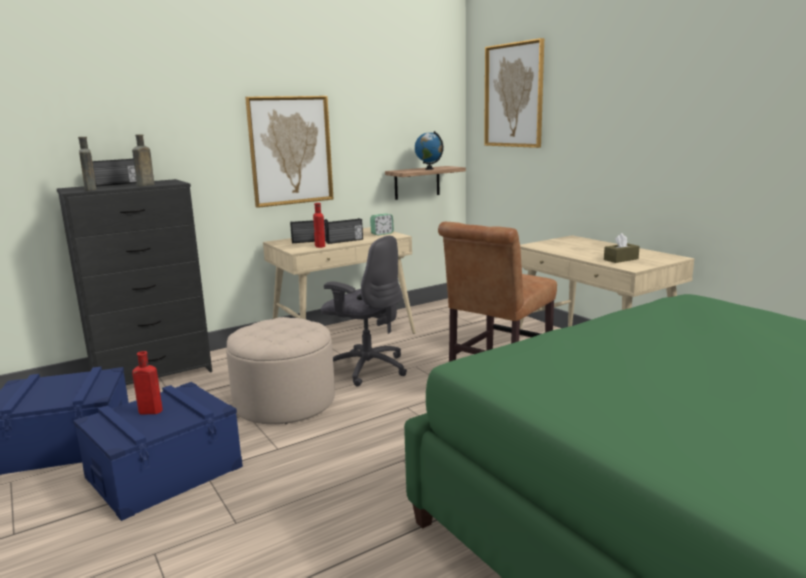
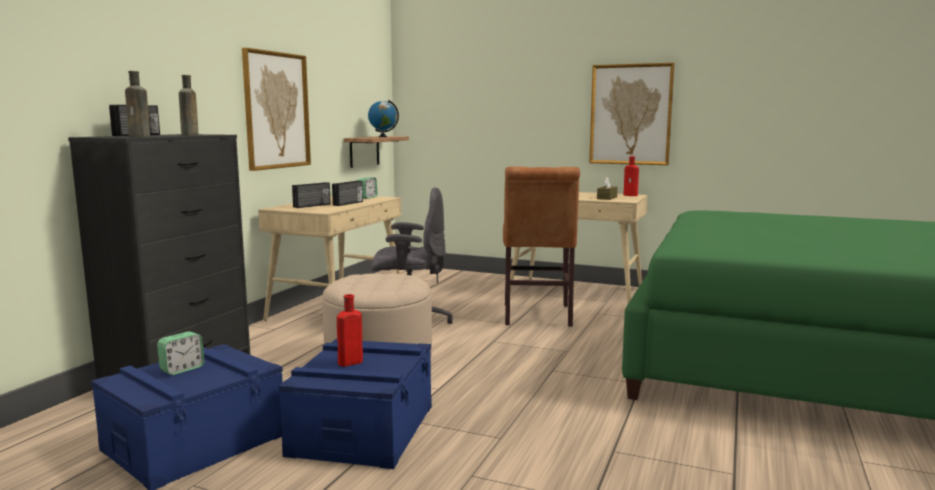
camera: 35 degrees left, 5 degrees down
red bottle [313,203,325,248] -> red bottle moved to [624,156,639,196]
picture [484,38,544,148] -> picture moved to [589,63,674,165]
none -> alarm clock [157,331,204,375]

